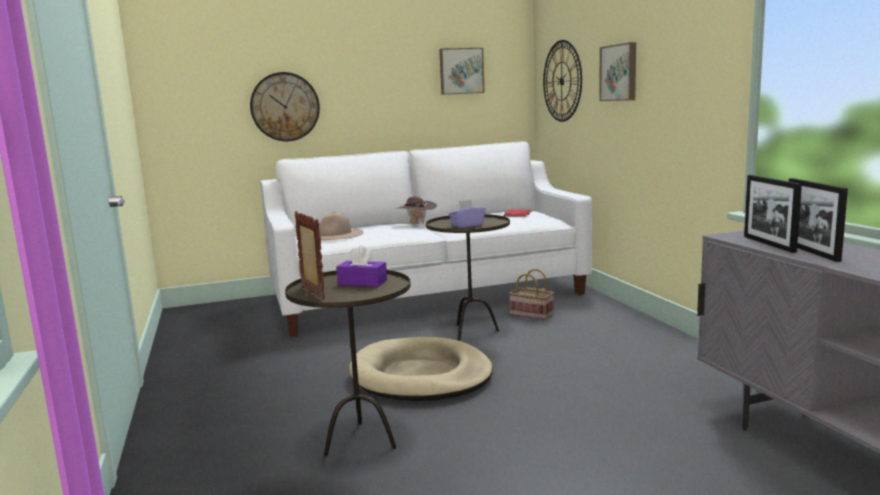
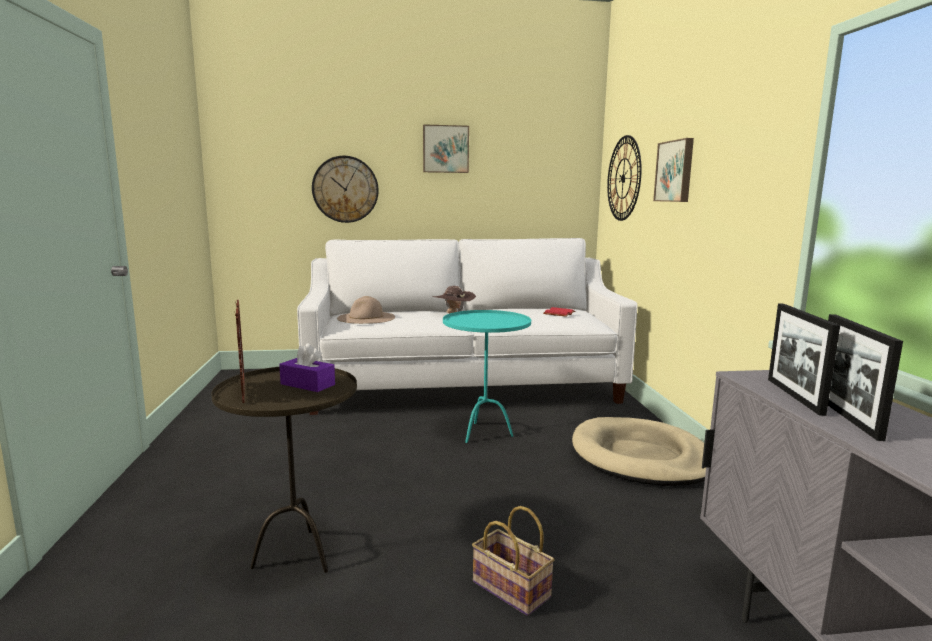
camera: 10 degrees right, 0 degrees up
beige dog bed [349,337,493,401] -> beige dog bed moved to [572,417,706,486]
brown side table [426,214,510,341] -> turquoise side table [443,310,531,443]
picture [439,48,485,95] -> picture moved to [423,124,469,173]
purple tissue box [449,200,486,228] -> none
basket [509,269,554,320] -> basket moved to [472,506,554,616]

